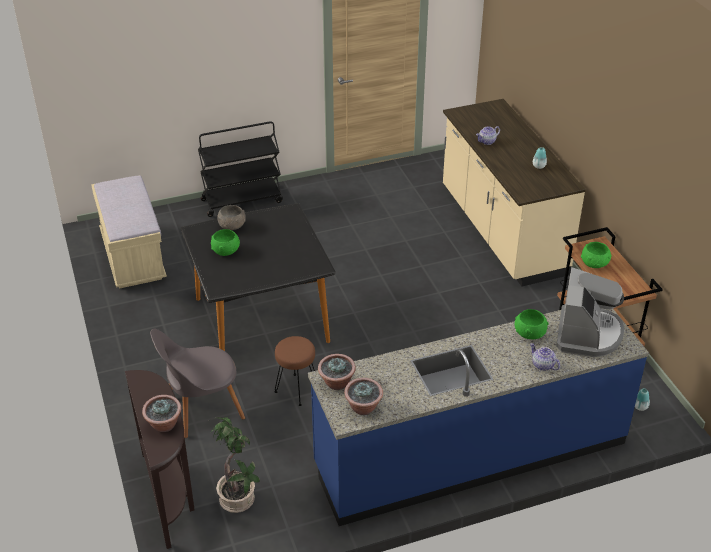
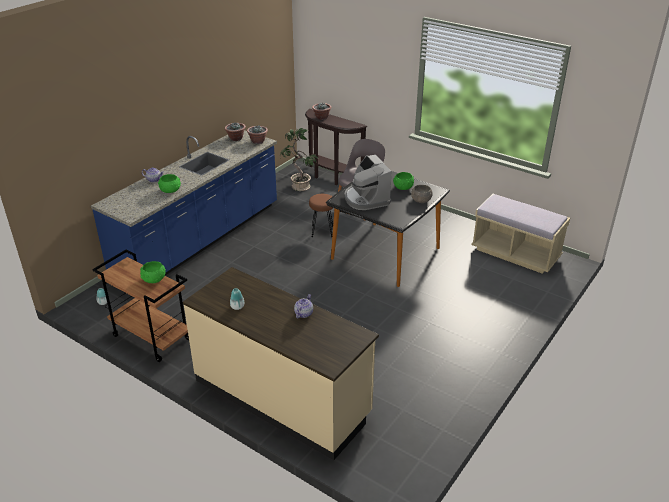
camera: 145 degrees right, 5 degrees down
black cart [198,121,283,217] -> none
coffee machine [556,267,624,357] -> coffee machine moved to [345,155,391,210]

